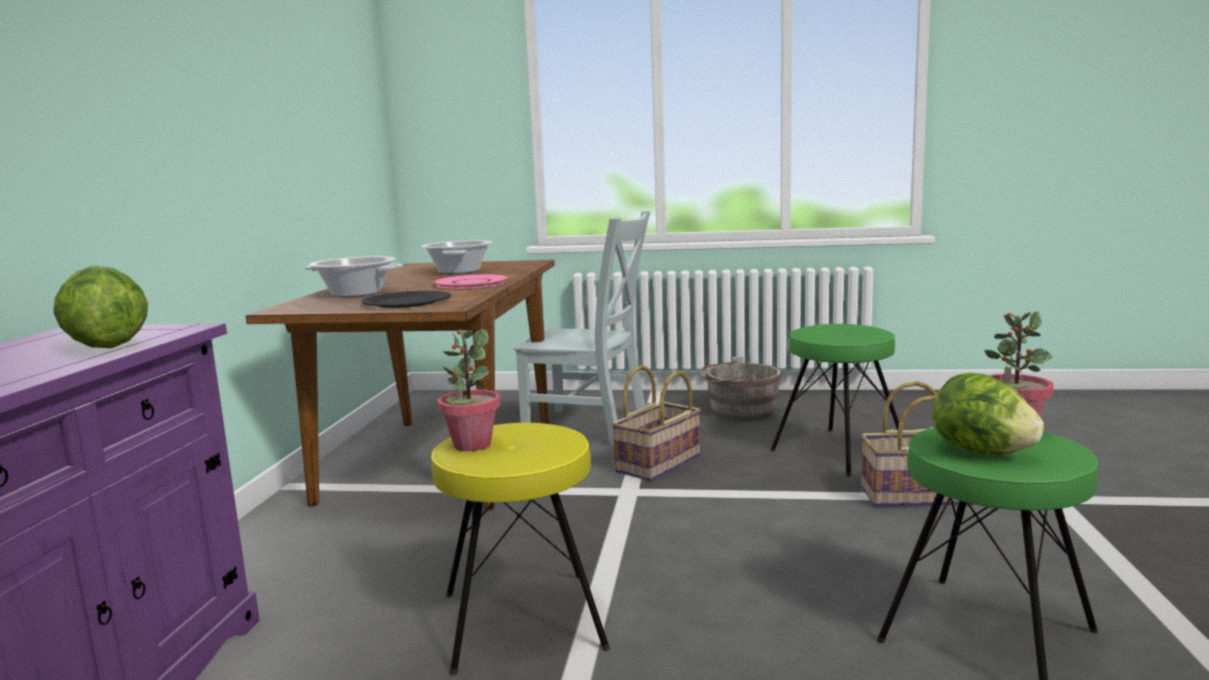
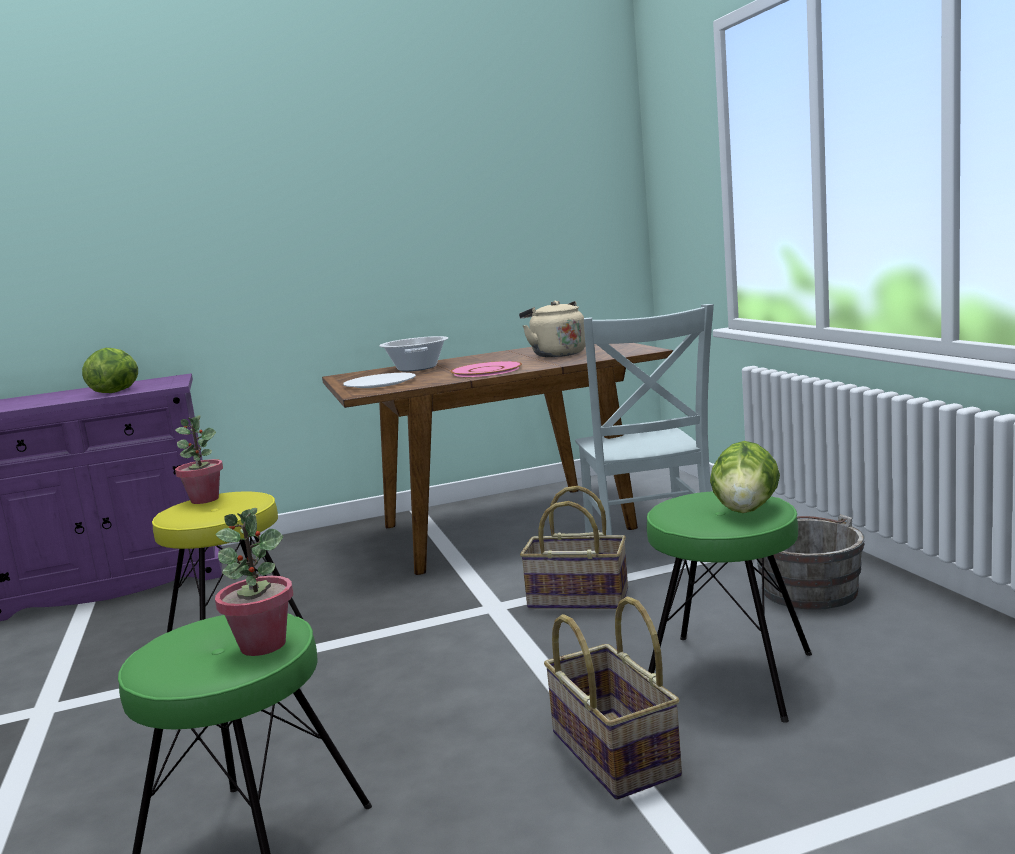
camera: 65 degrees right, 0 degrees up
black plate [362,291,451,308] -> white plate [343,373,416,388]
cooking pot [421,240,493,274] -> beige kettle [519,301,586,357]
lettuce [933,373,1044,455] -> lettuce moved to [710,441,780,513]

